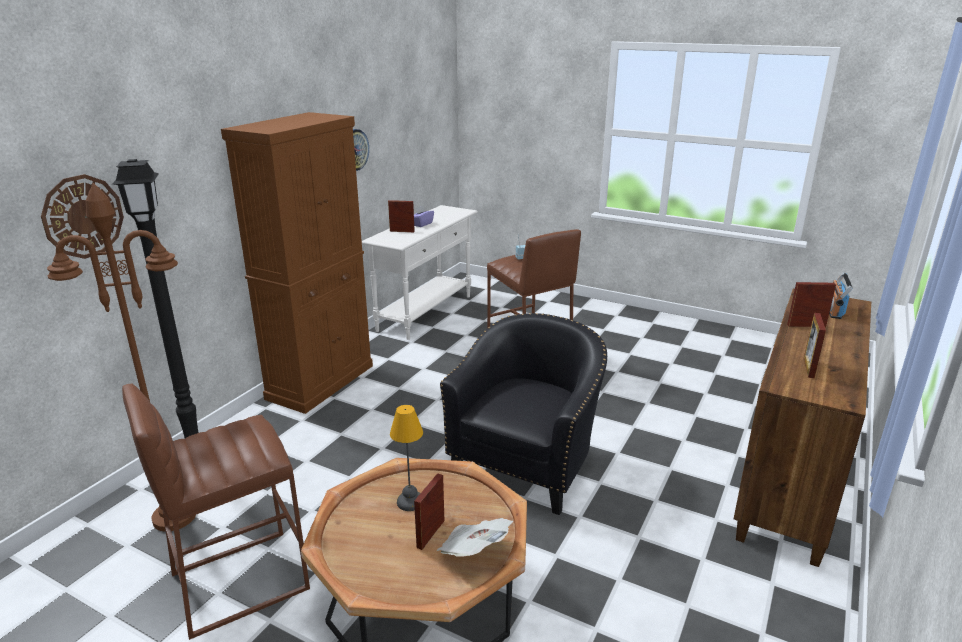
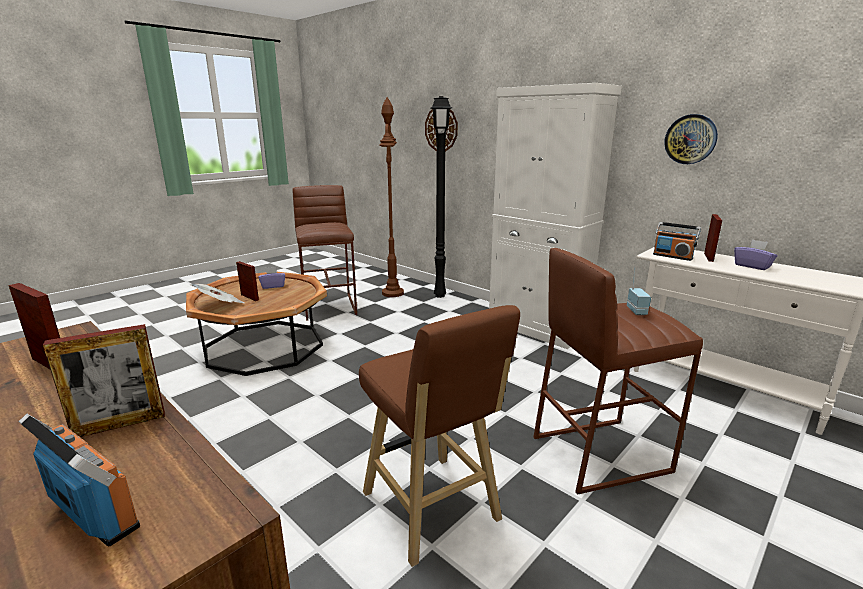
camera: 105 degrees right, 5 degrees down
brown cabinet [221,112,373,414] -> white cabinet [489,83,622,349]
table lamp [390,405,423,511] -> none
black armchair [440,313,607,515] -> none
picture frame [787,282,836,327] -> picture frame turned 45 degrees clockwise [43,324,165,437]
none -> purple tissue box [259,266,285,289]
none -> brown stool [359,305,520,567]
none -> radio [653,222,701,261]

